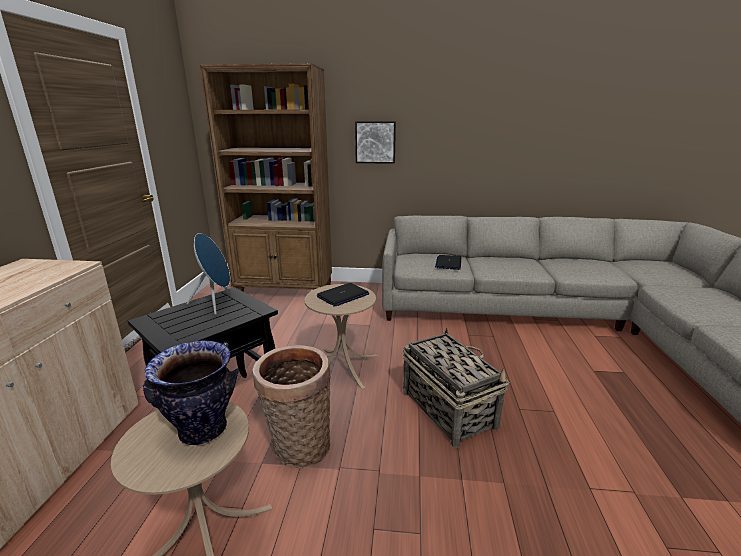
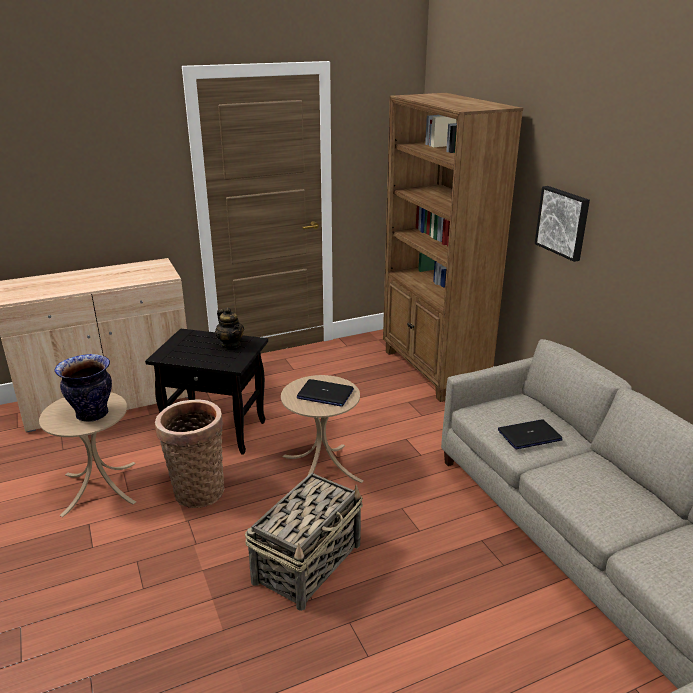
camera: 60 degrees right, 5 degrees up
blue speaker [186,233,230,315] -> teapot [215,307,244,348]

